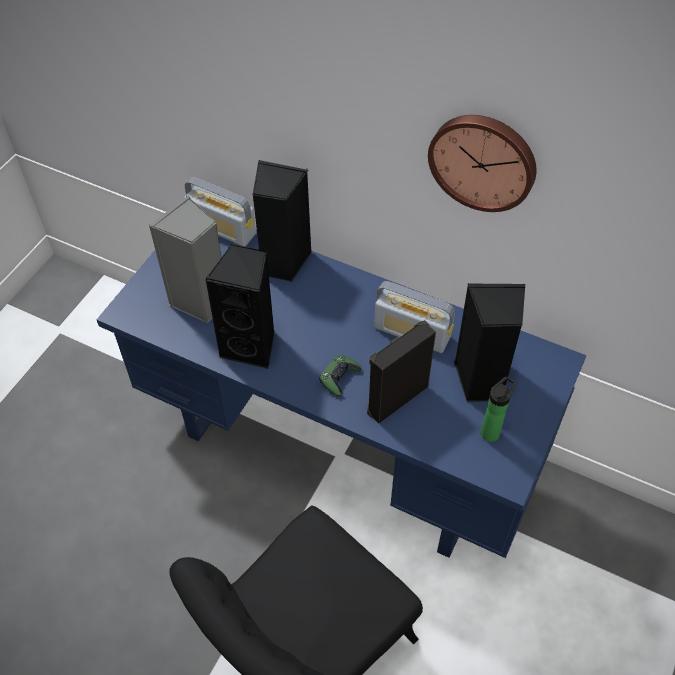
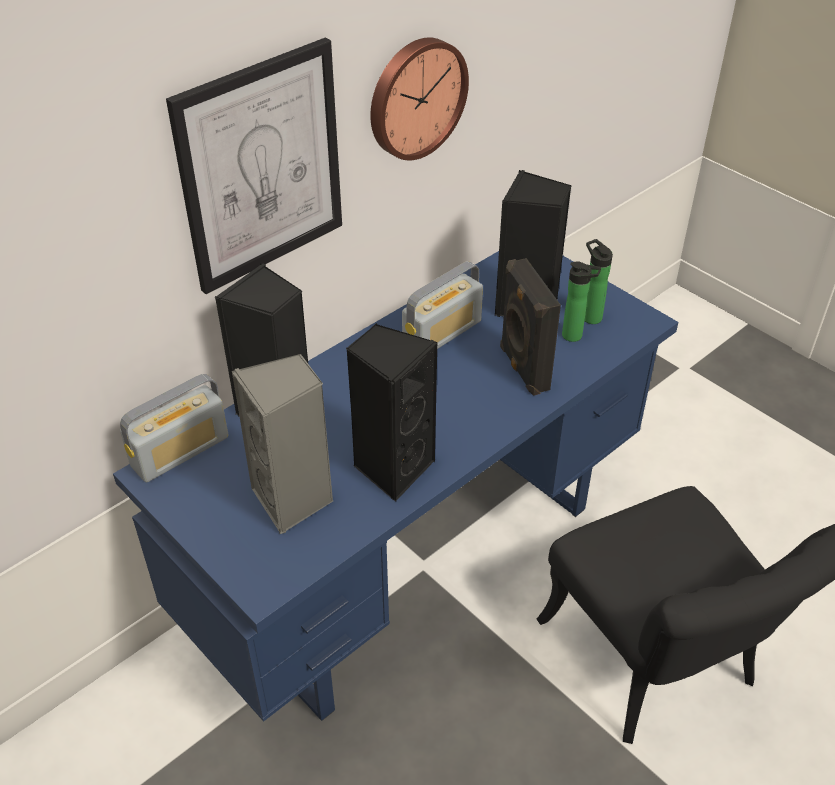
camera: 70 degrees left, 10 degrees down
green game controller [319,355,362,397] -> none
none -> picture [166,37,342,294]
none -> bottle [562,261,601,342]

